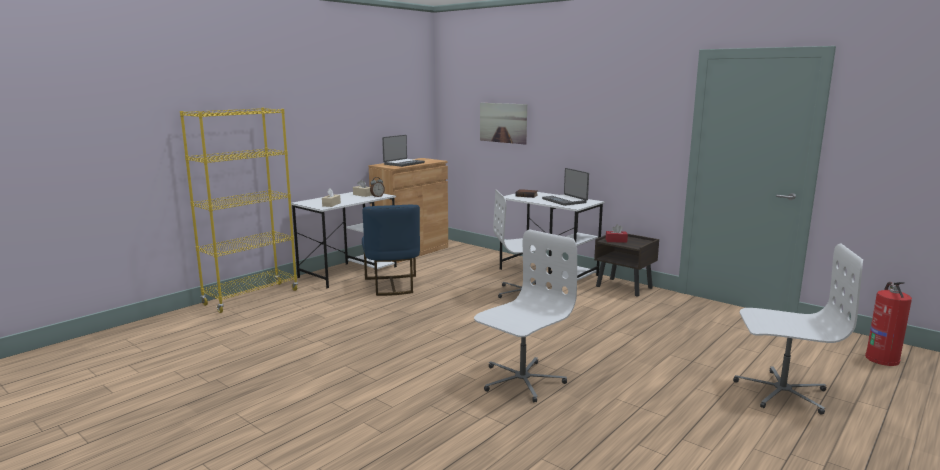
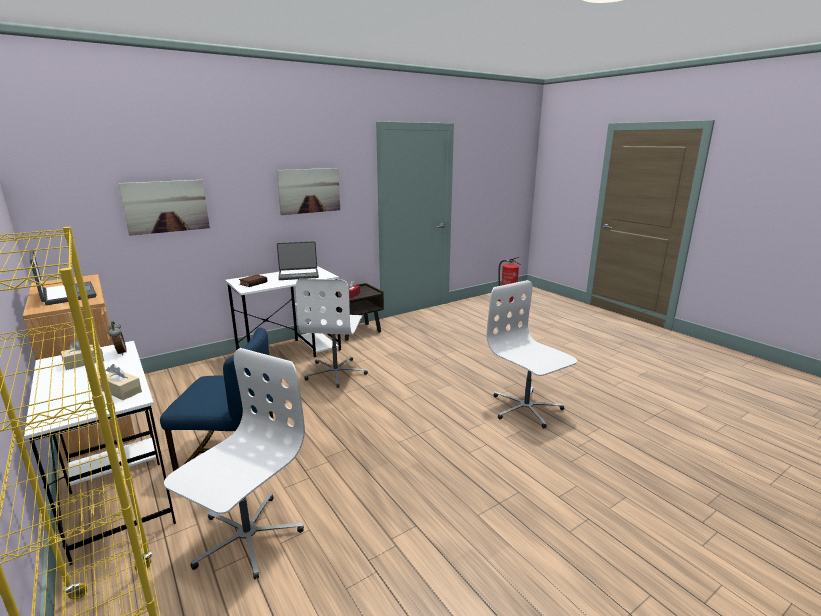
camera: 75 degrees left, 5 degrees up
white office chair [733,243,863,415] -> white office chair moved to [164,348,305,580]
none -> picture [277,168,340,215]

